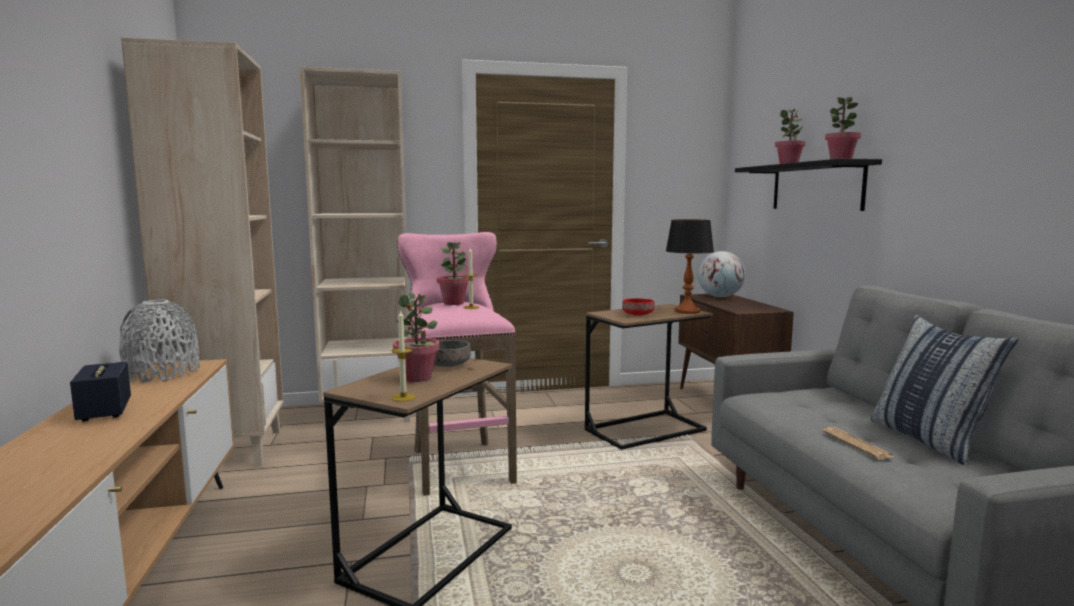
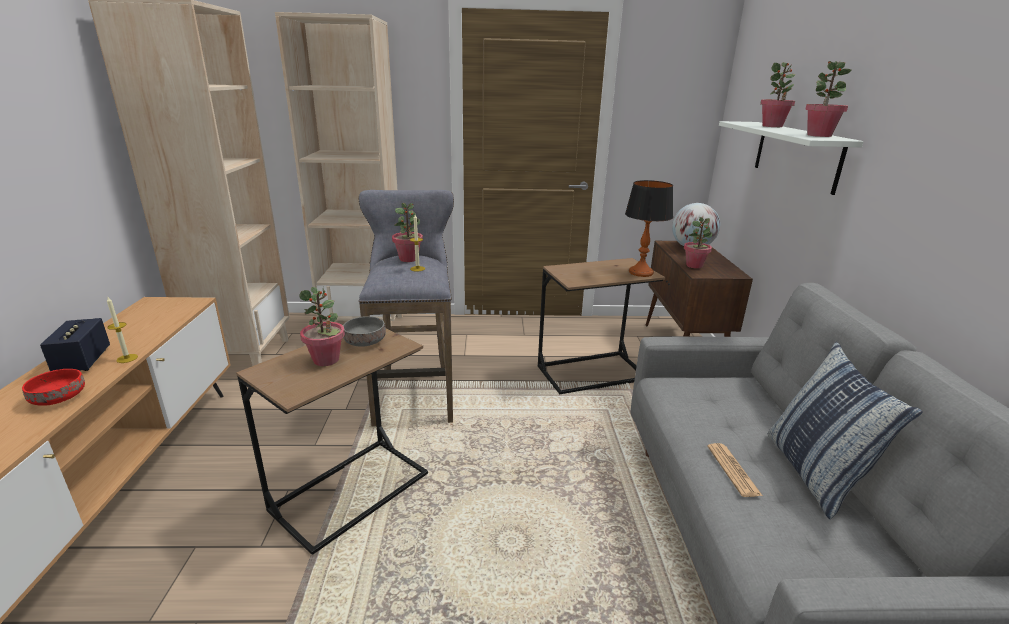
camera: 10 degrees right, 15 degrees up
grey vase [119,300,199,382] -> none
candle [392,309,416,402] -> candle moved to [107,297,138,363]
pink stool [397,232,517,496] -> grey stool [359,190,454,426]
red bowl [622,298,655,316] -> red bowl moved to [22,369,85,406]
black shelf [735,158,882,211] -> white shelf [719,121,864,195]
none -> potted plant [684,217,712,269]

